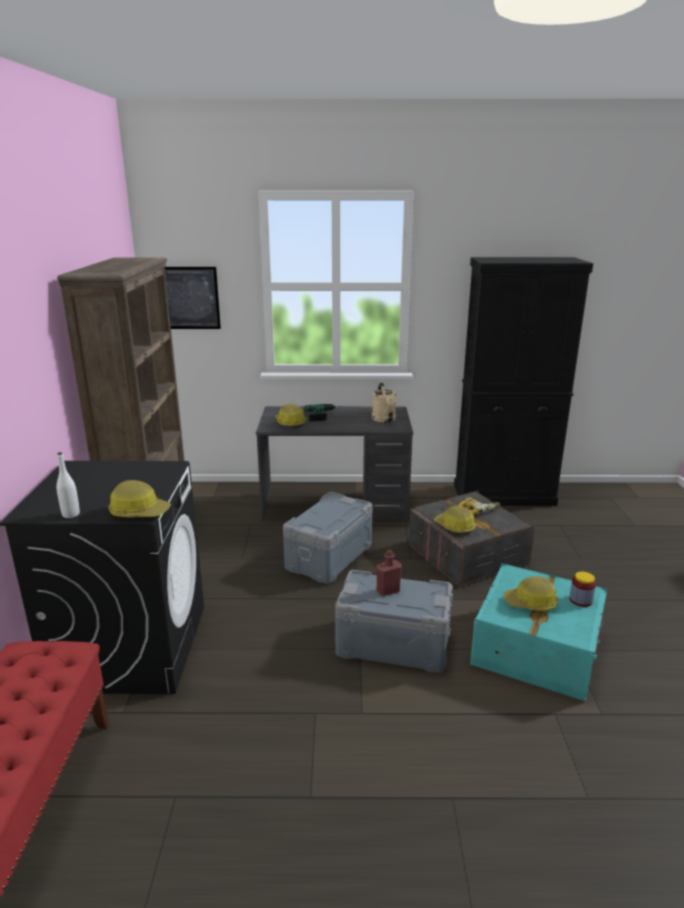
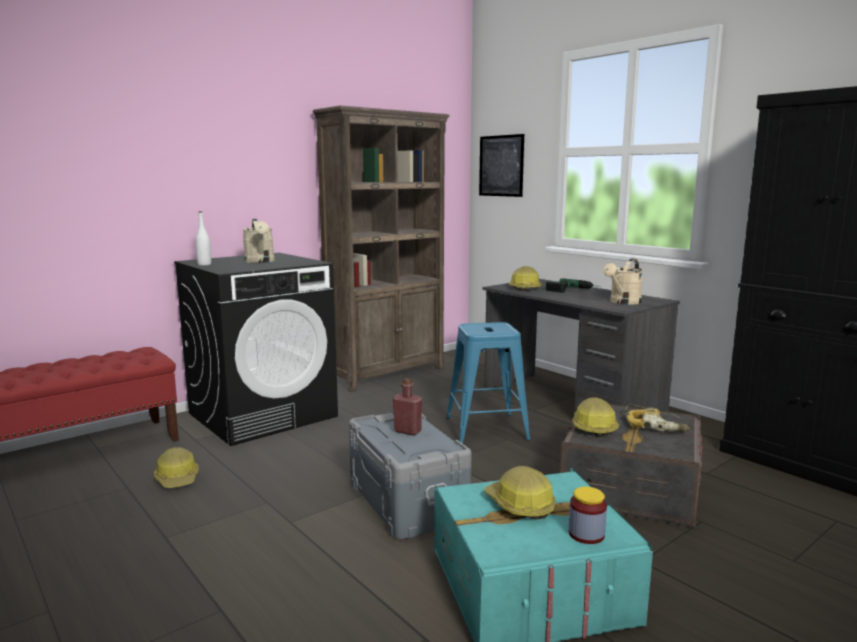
camera: 50 degrees right, 10 degrees down
hard hat [108,480,171,517] -> hard hat moved to [154,447,199,488]
grey storage box [283,492,372,584] -> blue stool [447,322,530,443]
none -> beige watering can [242,219,275,263]

